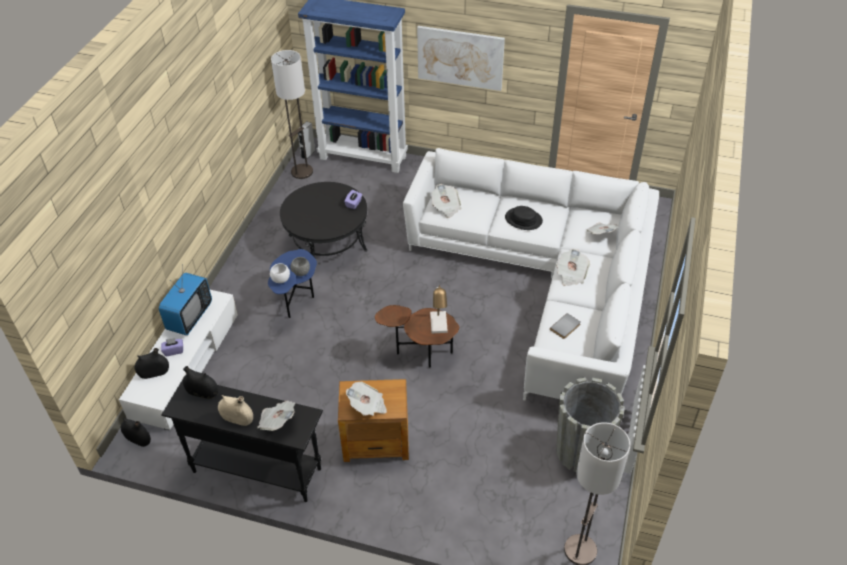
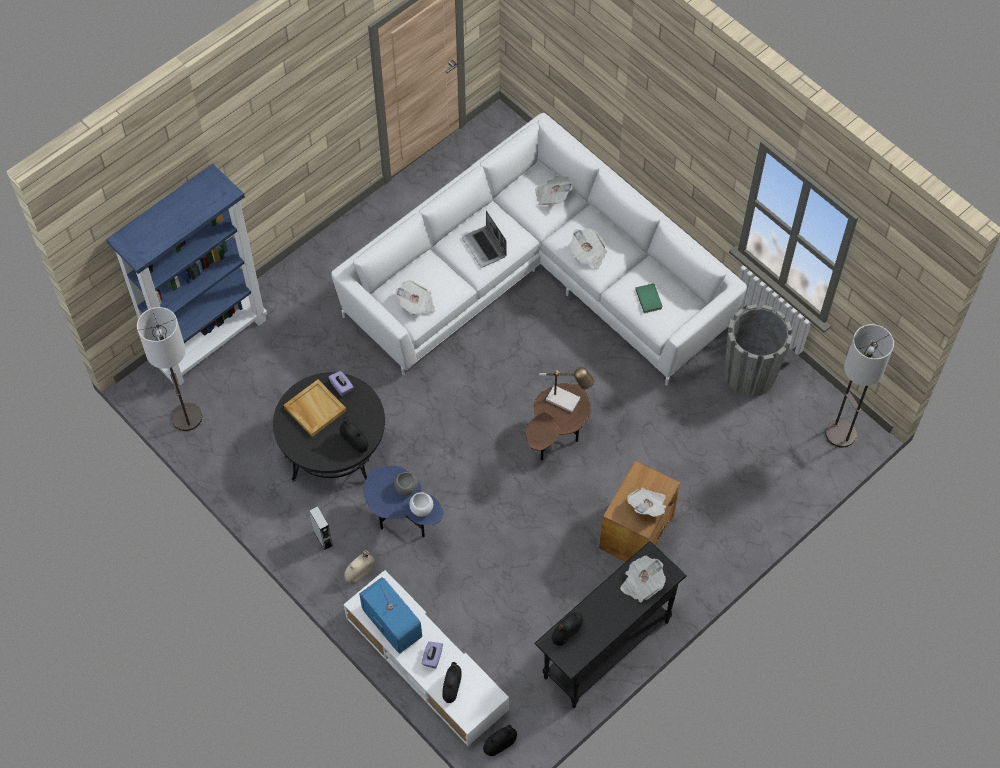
camera: 60 degrees left, 15 degrees up
beige vase [218,395,253,426] -> beige vase moved to [344,550,375,585]
grey speaker [298,121,315,159] -> grey speaker moved to [309,506,333,551]
picture [417,26,505,91] -> none
black hat [505,206,543,230] -> laptop [462,211,507,268]
grey book [550,313,581,339] -> green book [635,283,662,313]
none -> beige tray [284,379,347,437]
none -> black vase [340,417,368,453]

